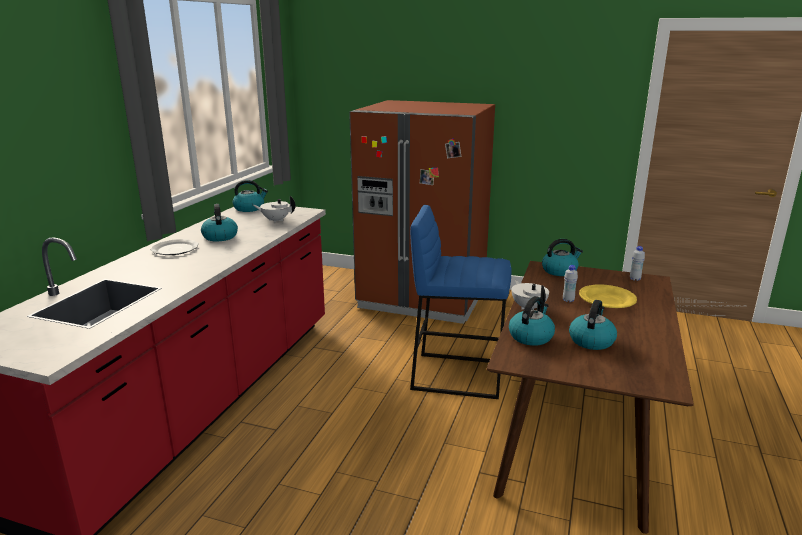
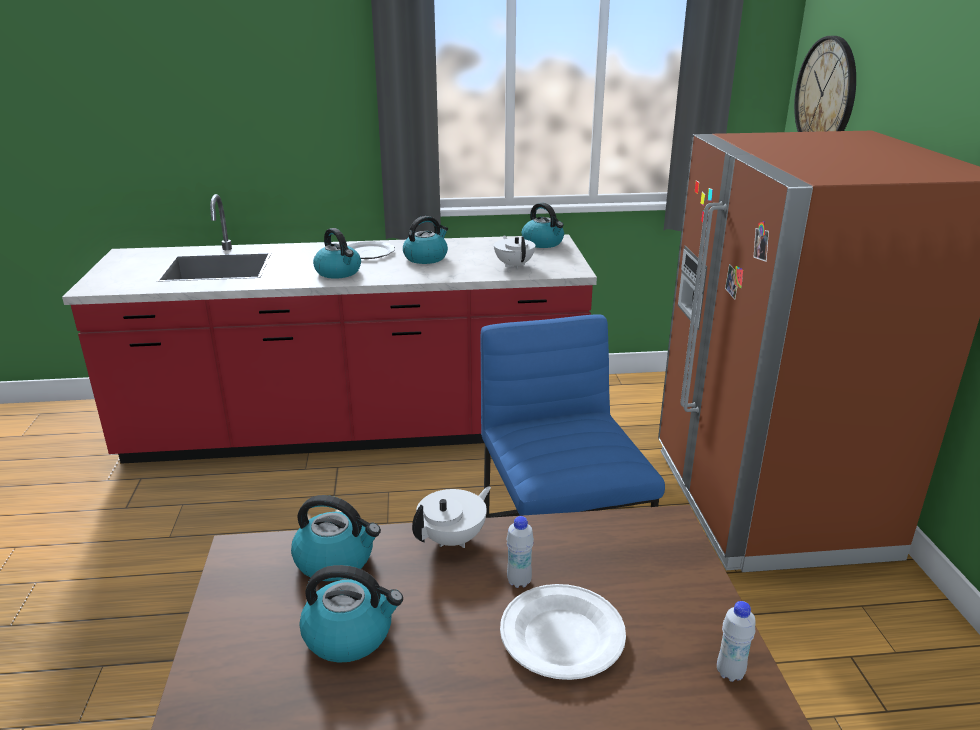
camera: 65 degrees right, 5 degrees up
kettle [542,239,583,276] -> kettle moved to [313,228,361,279]
yellow plate [579,284,637,308] -> white plate [500,584,626,680]
none -> wall clock [794,36,856,132]

